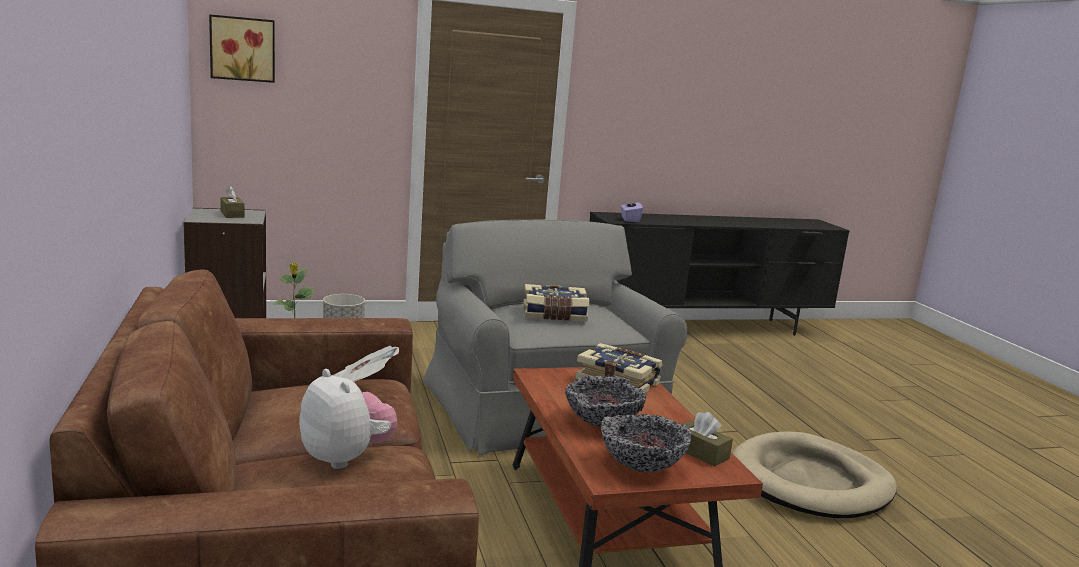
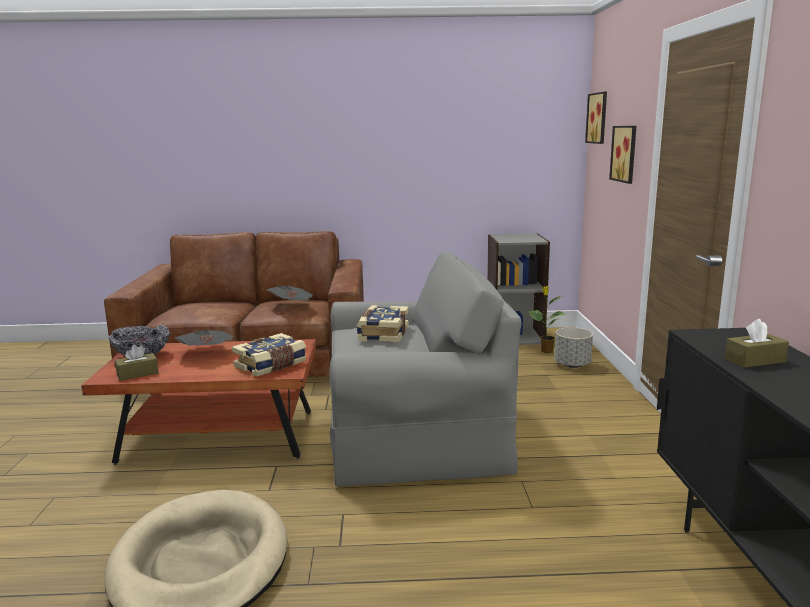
camera: 105 degrees right, 0 degrees up
brown tissue box [220,186,245,218] -> brown tissue box moved to [725,319,789,368]
plush toy [299,369,397,469] -> none
bowl [565,375,646,427] -> newspaper [174,330,234,346]
purple tissue box [621,197,643,222] -> none
none -> picture [609,126,636,184]

